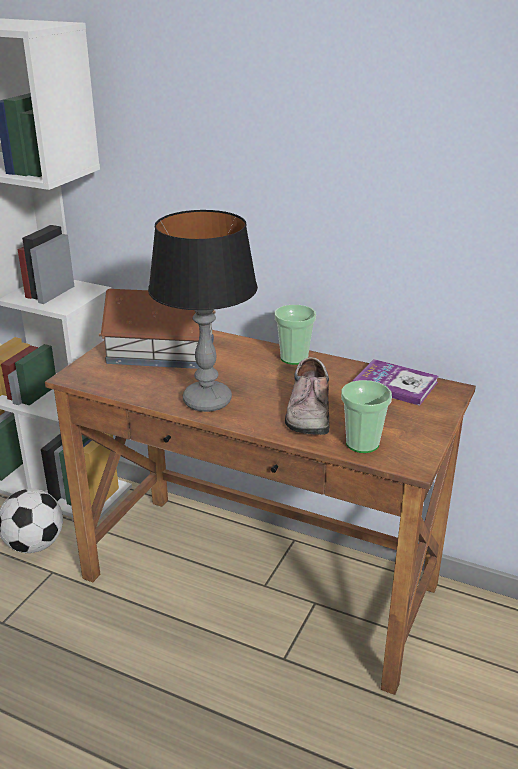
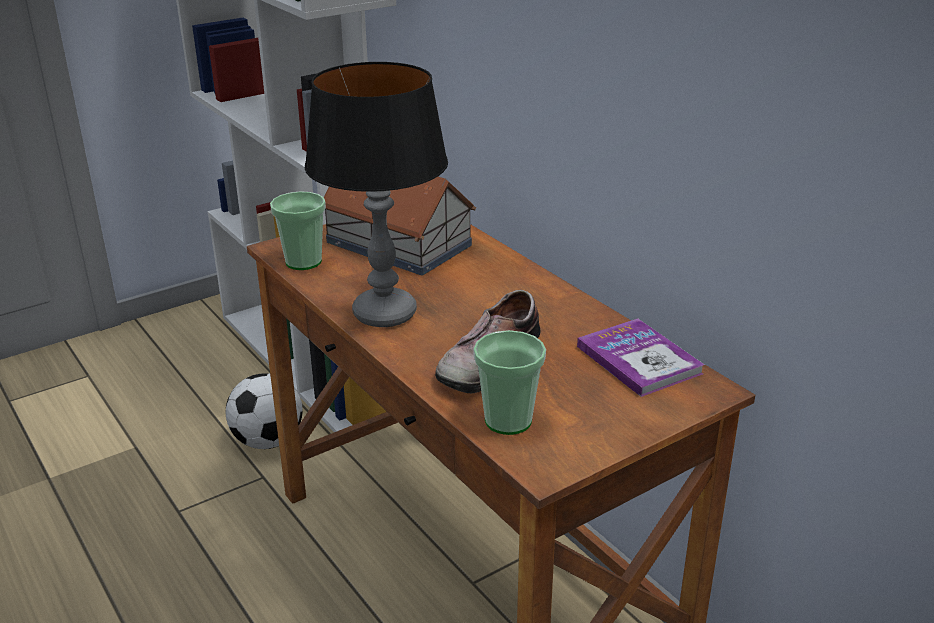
camera: 30 degrees right, 0 degrees up
cup [275,305,316,365] -> cup moved to [270,191,326,270]

